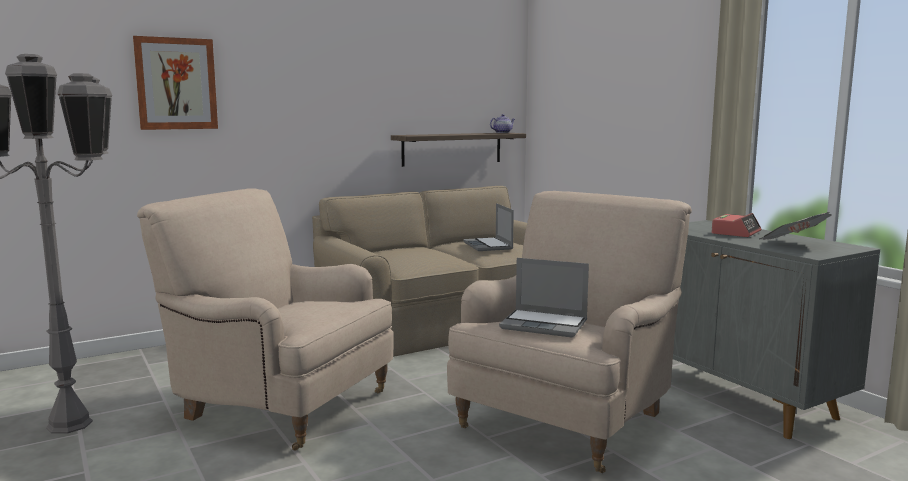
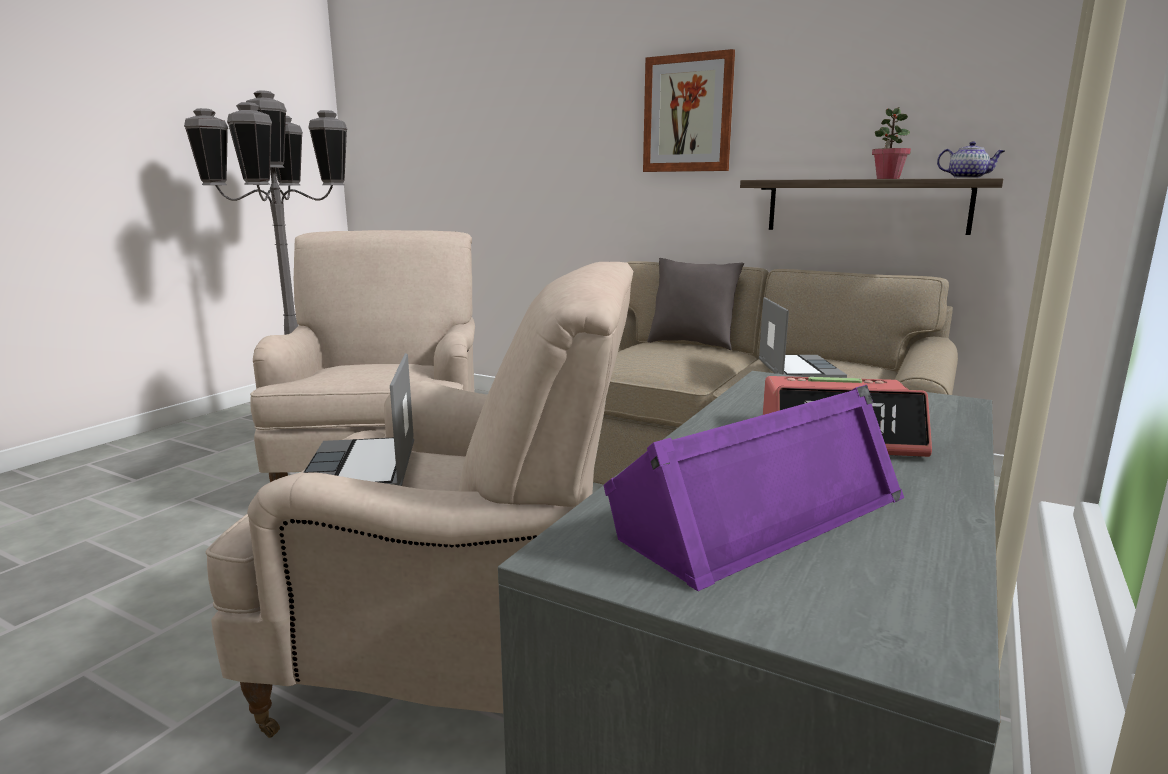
camera: 60 degrees right, 5 degrees up
picture [133,36,218,130] -> picture moved to [643,49,735,172]
laptop [463,203,514,251] -> laptop turned 135 degrees clockwise [759,297,847,378]
newspaper [759,212,832,240] -> purple speaker [604,385,904,591]
none -> grey pillow [647,258,744,350]
none -> potted plant [872,107,911,179]

